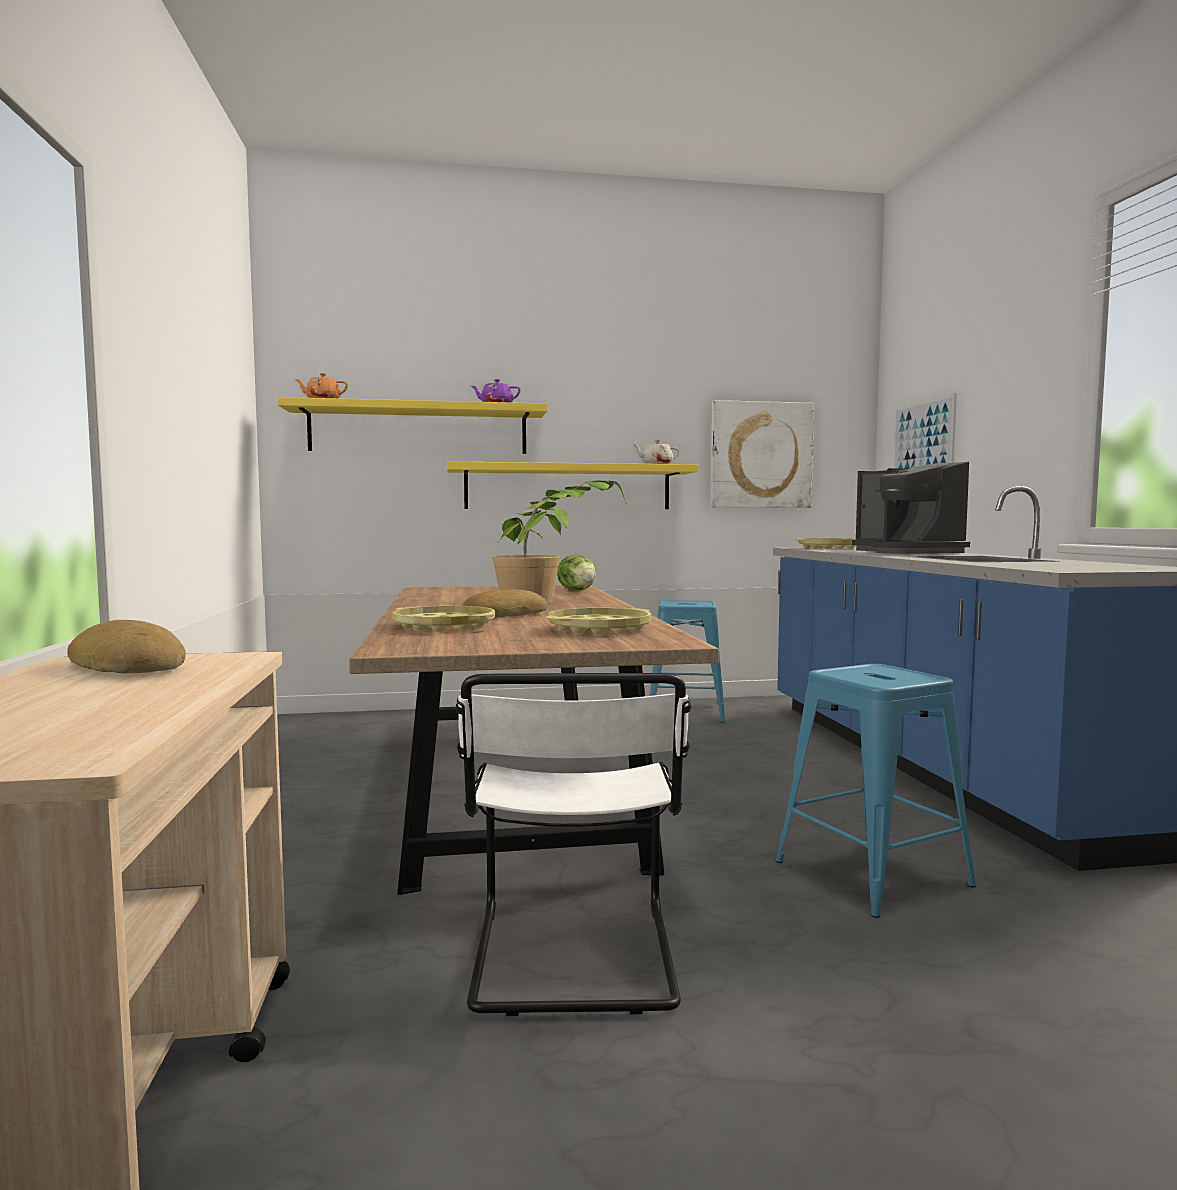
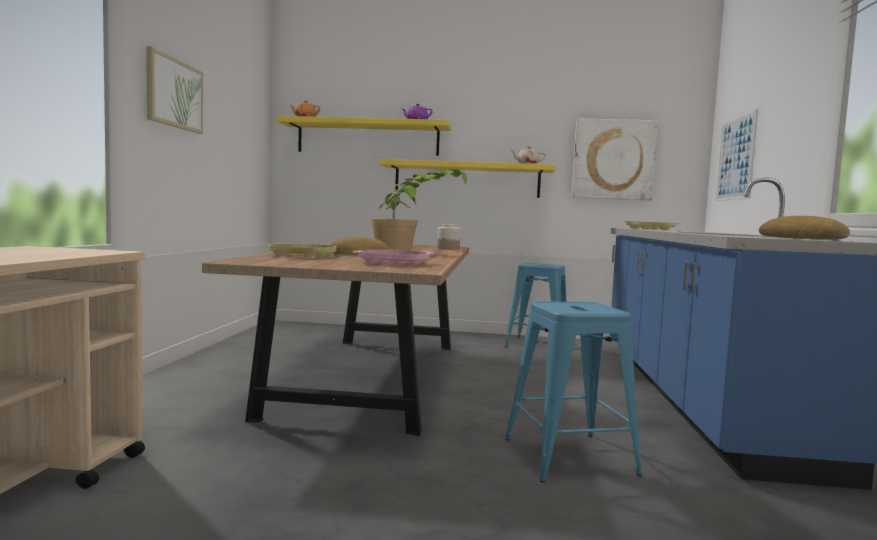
camera: 15 degrees right, 0 degrees up
bread [67,620,186,673] -> bread moved to [759,216,850,240]
white chair [455,673,692,1016] -> none
yellow tray [545,608,651,635] -> pink tray [353,249,435,265]
lettuce [557,555,596,591] -> jar [437,224,461,250]
coffee machine [852,461,970,554] -> none
none -> picture [146,46,203,134]

